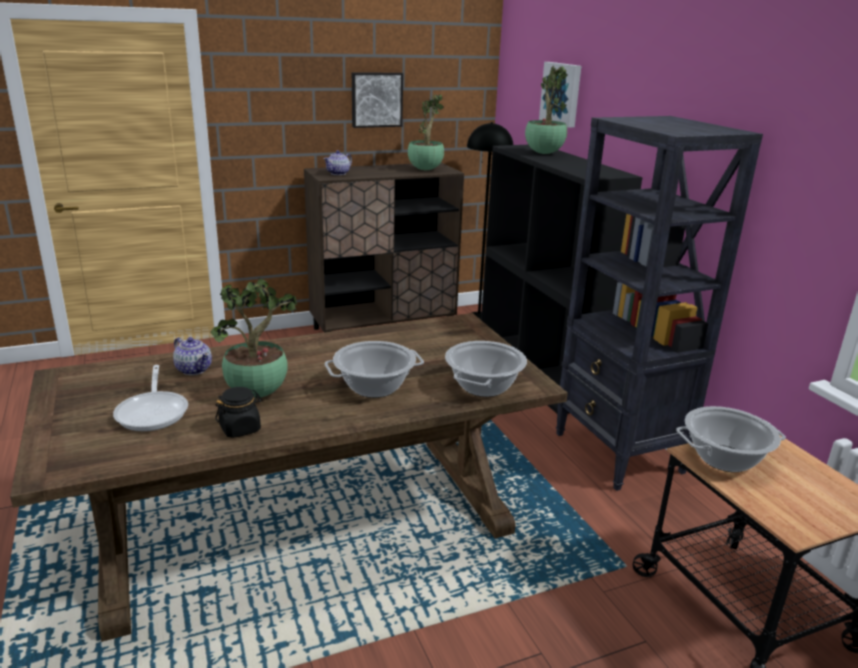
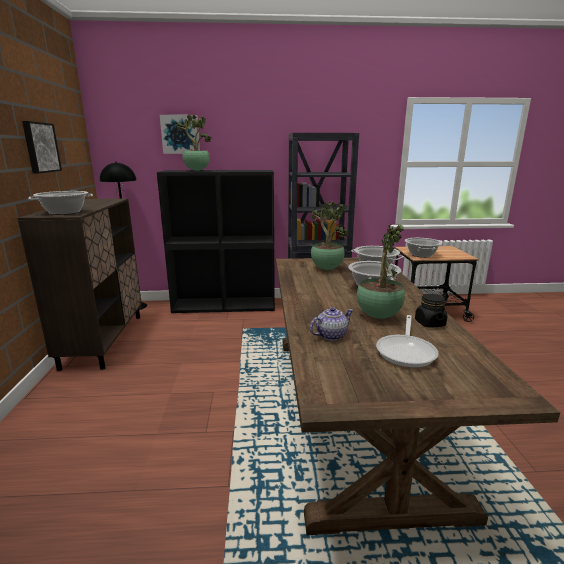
camera: 70 degrees left, 5 degrees down
frying pan [113,365,188,431] -> frying pan turned 105 degrees clockwise [376,315,439,368]
teapot [323,150,352,175] -> cooking pot [29,191,93,215]
potted plant [408,94,444,170] -> potted plant moved to [311,201,349,270]

